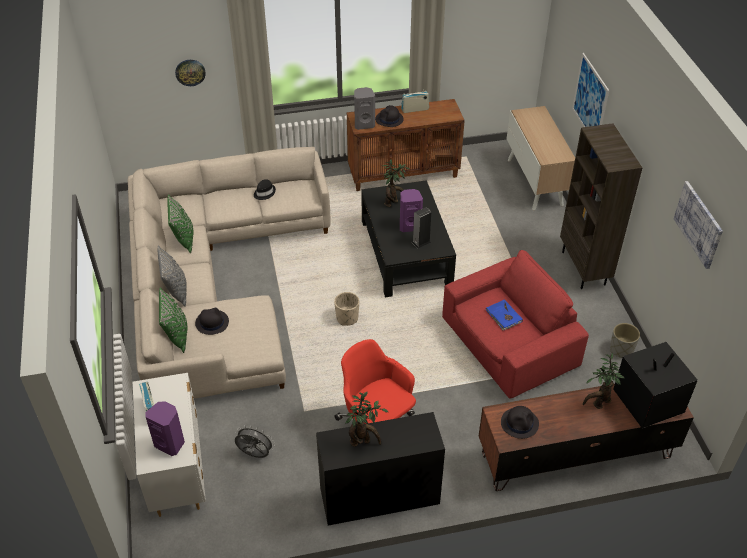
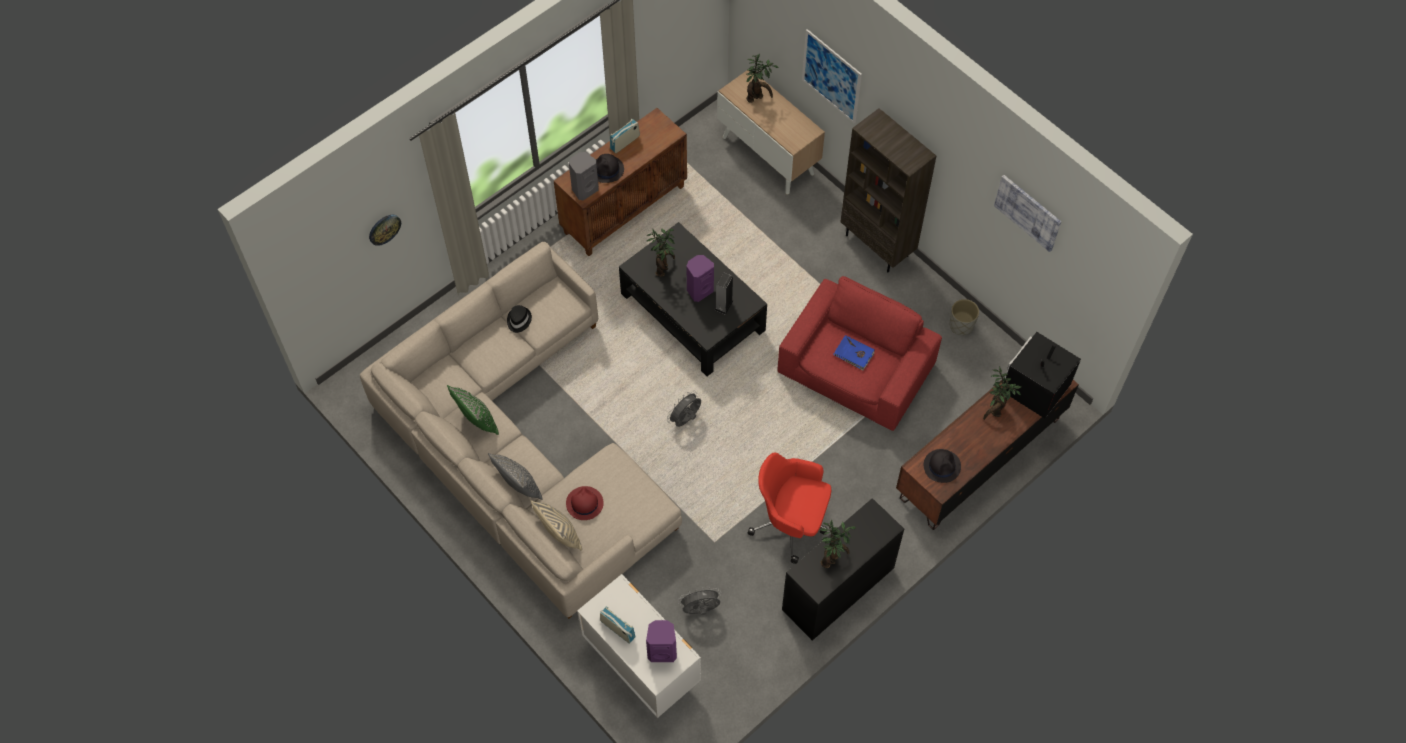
camera: 30 degrees left, 15 degrees up
green pillow [159,287,188,353] -> beige pillow [530,500,582,551]
black hat [195,308,229,335] -> red hat [566,486,604,520]
beige planter [334,292,359,326] -> grey fan [667,391,701,427]
none -> potted plant [746,53,779,103]

